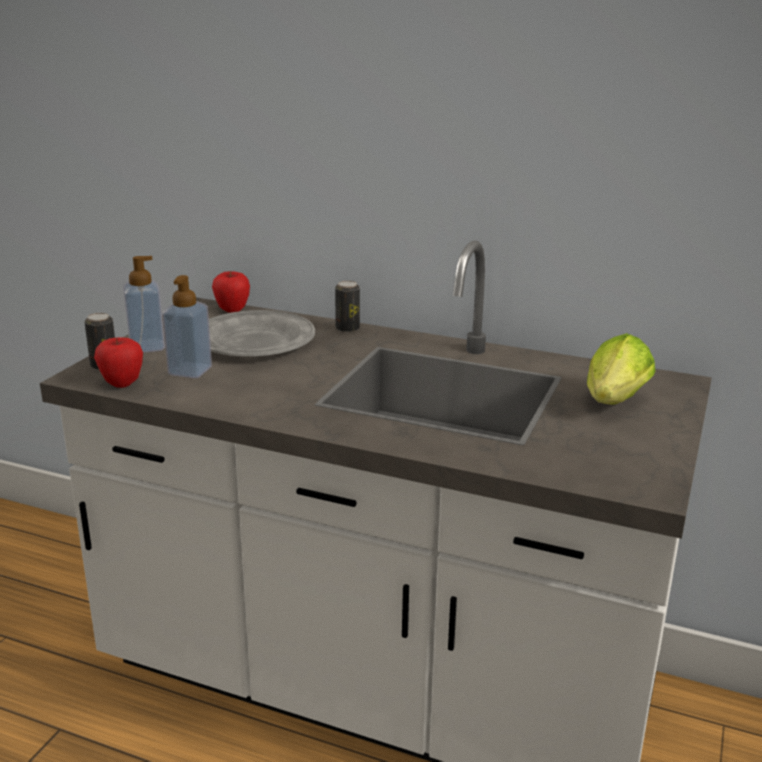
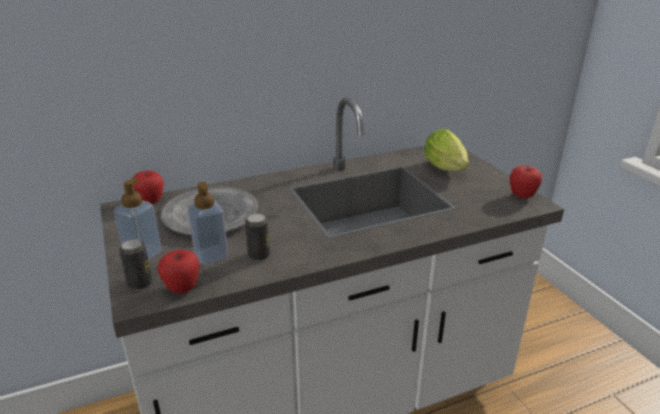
camera: 45 degrees left, 5 degrees up
can [335,281,360,333] -> can moved to [245,213,270,261]
none -> apple [510,166,542,199]

